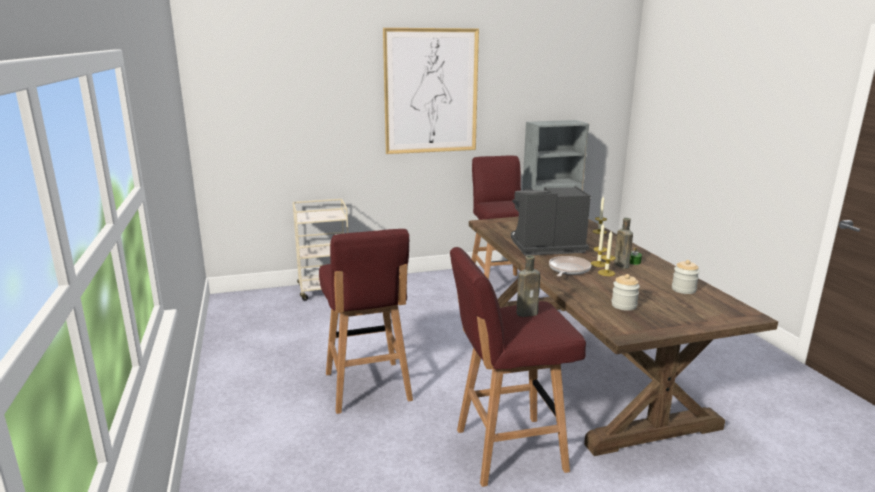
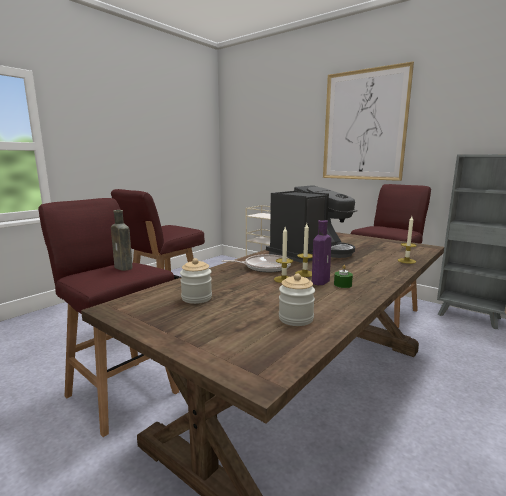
camera: 55 degrees right, 5 degrees down
coffee machine [511,186,591,256] -> coffee machine turned 90 degrees clockwise [266,185,357,263]
brown bottle [614,218,633,269] -> purple bottle [312,220,331,285]

